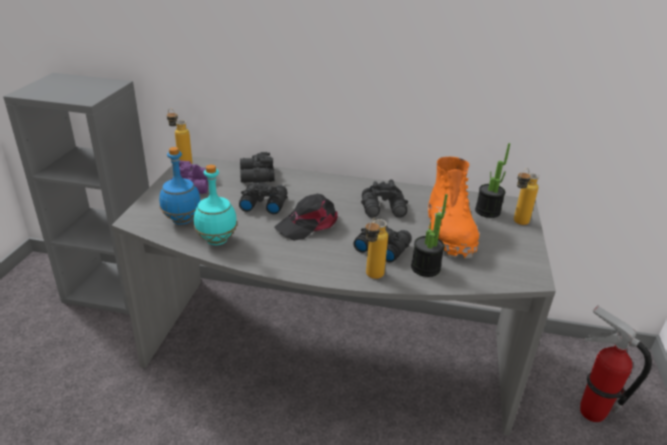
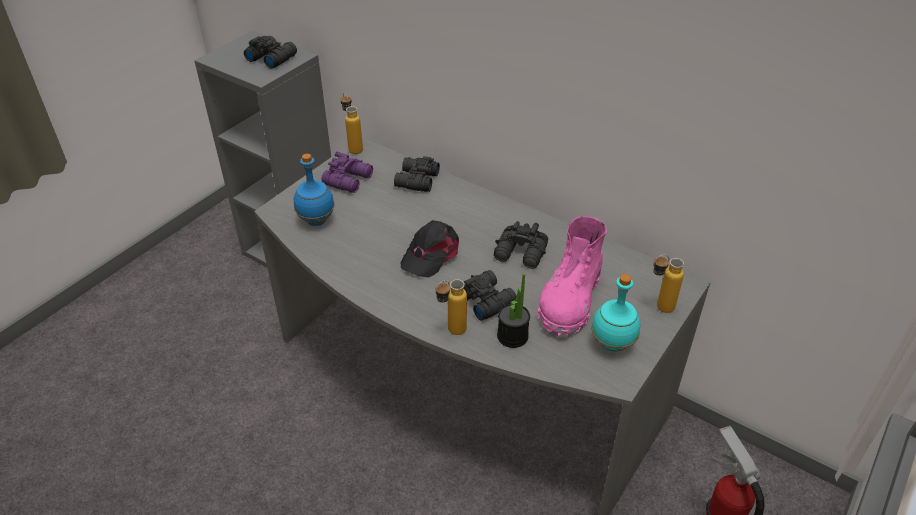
camera: 25 degrees right, 10 degrees up
turquoise bottle [194,164,237,245] -> turquoise bottle moved to [591,274,641,352]
black binoculars [239,182,288,214] -> black binoculars moved to [244,36,297,69]
black cap [274,194,338,241] -> black cap turned 45 degrees counterclockwise [401,220,459,278]
orange boot [428,157,479,258] -> pink boot [538,216,607,338]
potted plant [475,143,510,218] -> none

